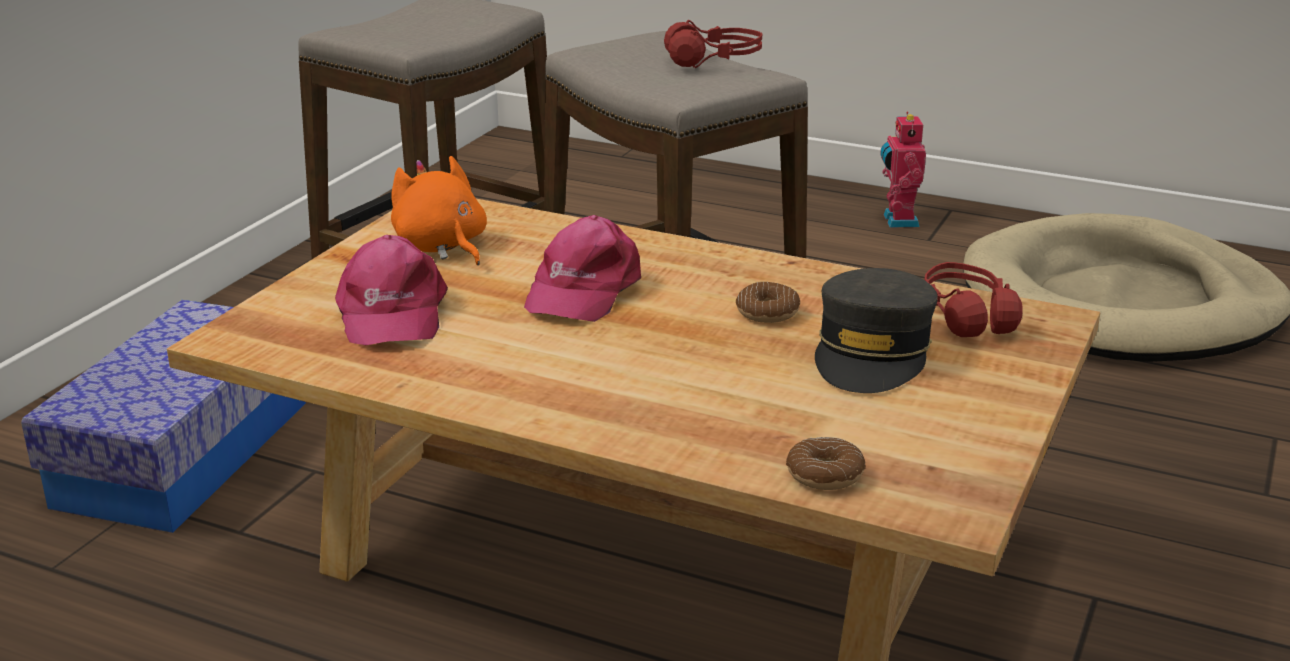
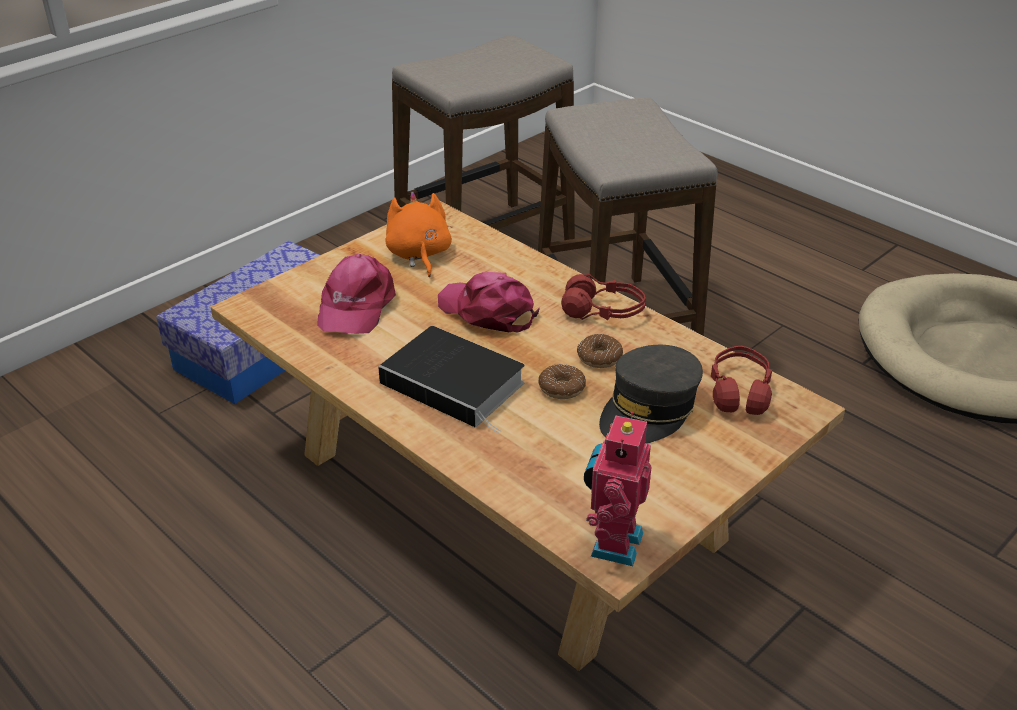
camera: 20 degrees right, 10 degrees up
pink cap [524,215,641,322] -> pink cap turned 90 degrees clockwise [438,272,540,333]
red headphones [664,20,762,68] -> red headphones moved to [561,274,646,321]
donut [786,437,866,490] -> donut moved to [538,364,586,399]
toy robot [880,112,926,227] -> toy robot moved to [584,412,652,566]
none -> book [378,326,525,433]

